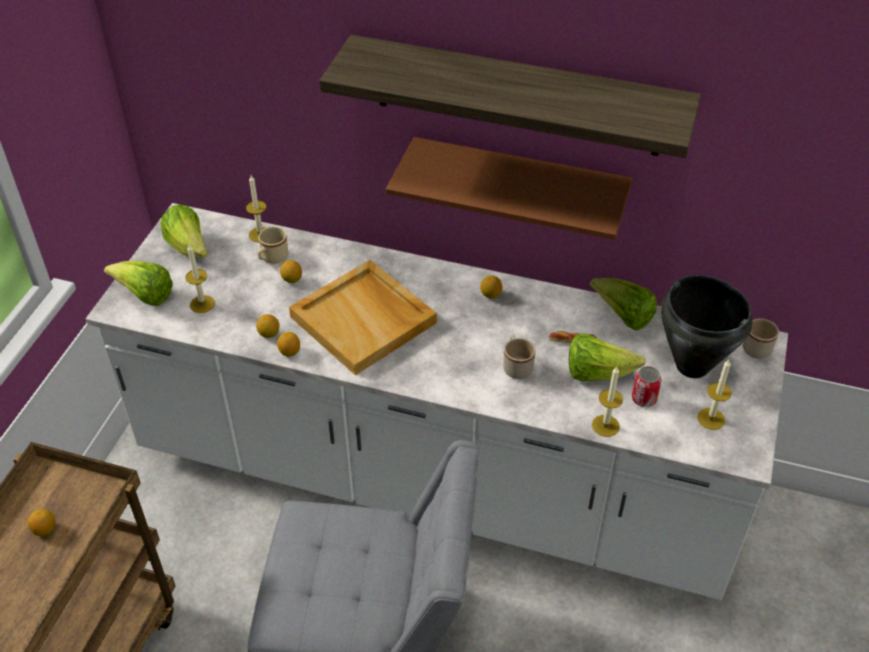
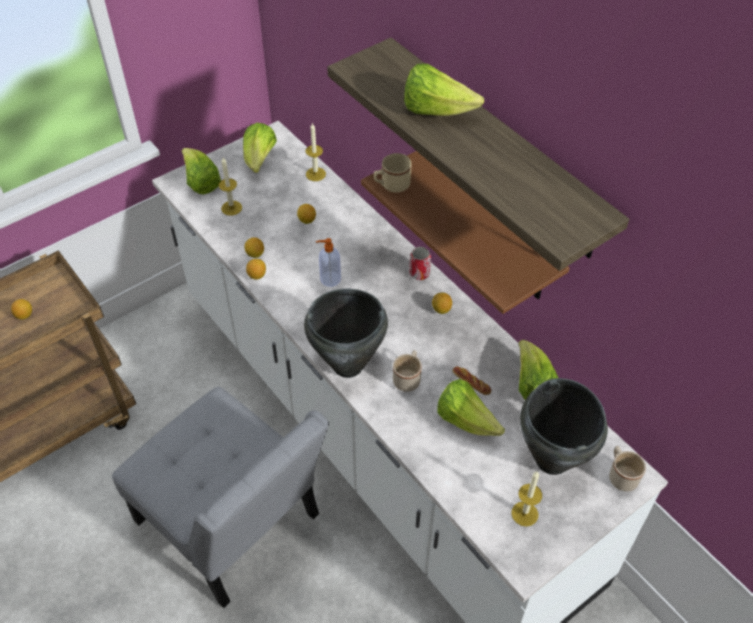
camera: 35 degrees right, 5 degrees up
beige mug [257,226,288,264] -> beige mug moved to [374,153,412,193]
beige tray [289,260,437,375] -> soap dispenser [316,238,341,287]
candle [592,367,623,437] -> none
can [632,366,661,407] -> can moved to [409,247,431,280]
none -> black cooking pot [304,289,388,378]
none -> lettuce [404,64,484,116]

